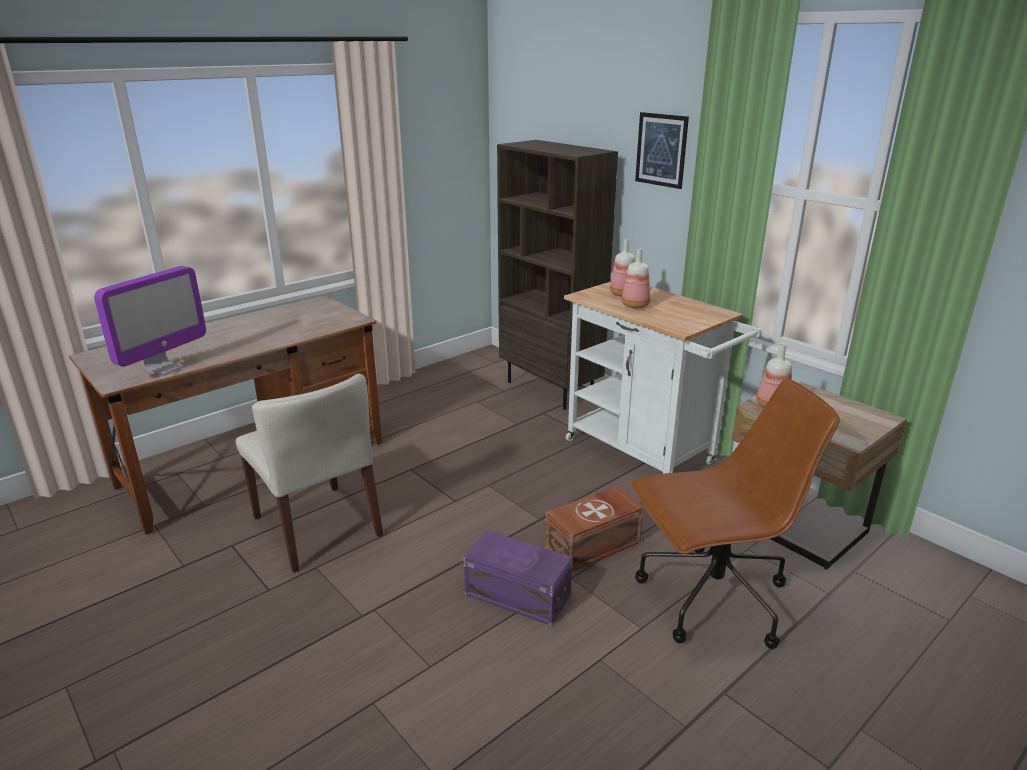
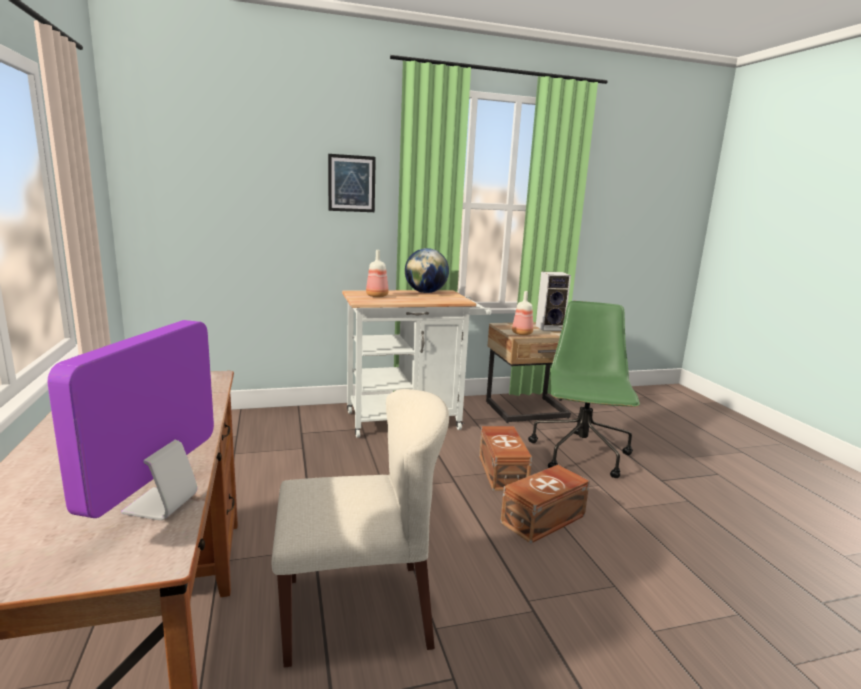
camera: 65 degrees left, 10 degrees down
monitor [94,266,206,376] -> monitor turned 135 degrees counterclockwise [47,320,214,520]
purple storage box [463,530,572,626] -> brown storage box [500,465,590,543]
brown bookcase [497,140,618,410] -> none
bottle [622,248,650,308] -> none
brown office chair [630,379,840,649] -> green office chair [528,301,640,478]
none -> globe [405,248,449,293]
none -> speaker [536,272,571,331]

